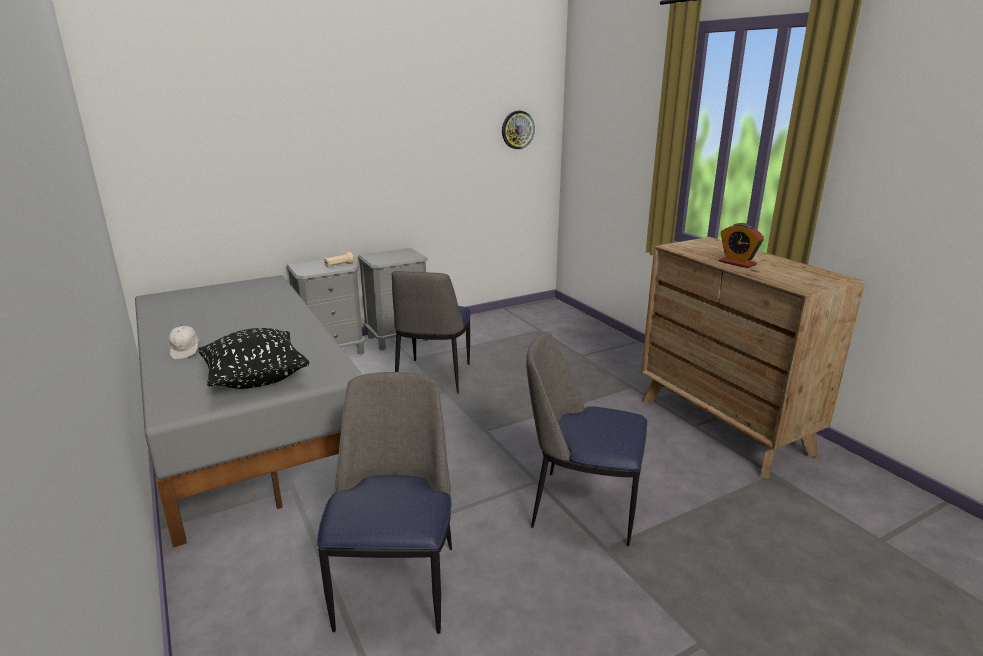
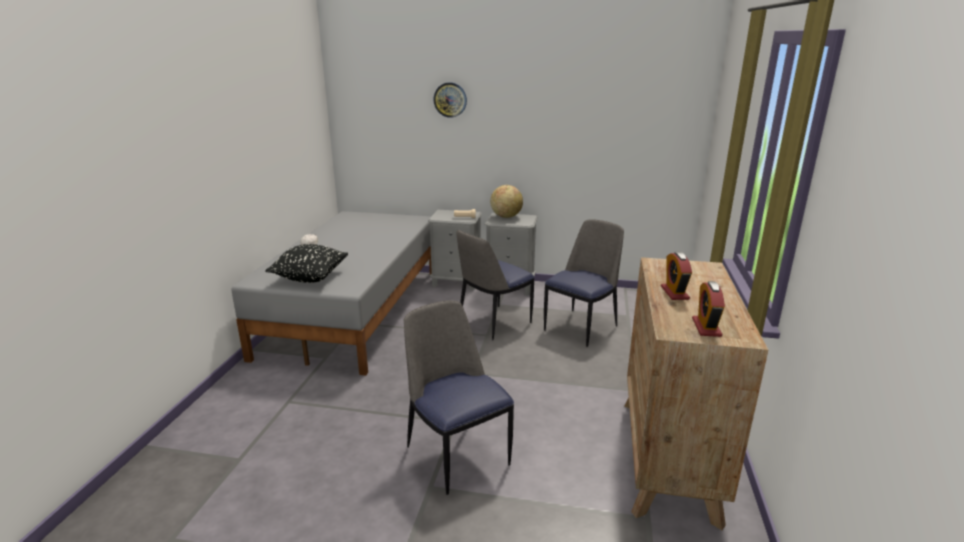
camera: 40 degrees right, 0 degrees up
chair [317,372,452,634] -> chair moved to [544,219,624,347]
wall clock [502,111,535,149] -> wall clock moved to [433,82,467,118]
none -> globe [490,185,523,218]
none -> alarm clock [692,281,725,337]

